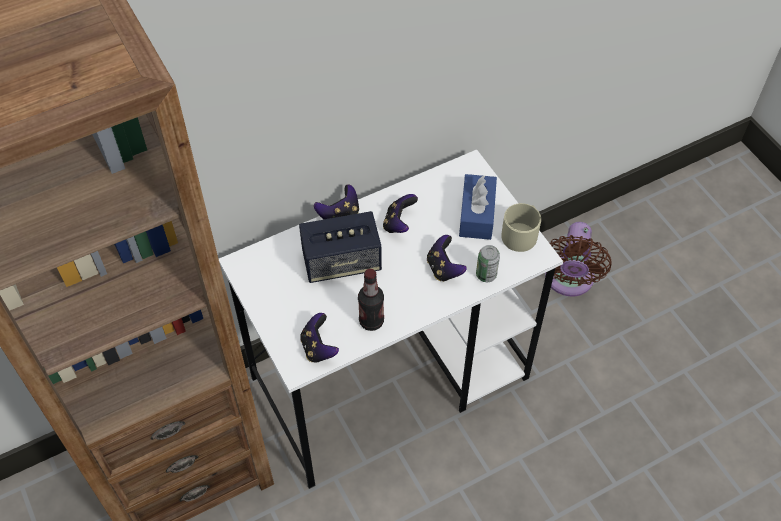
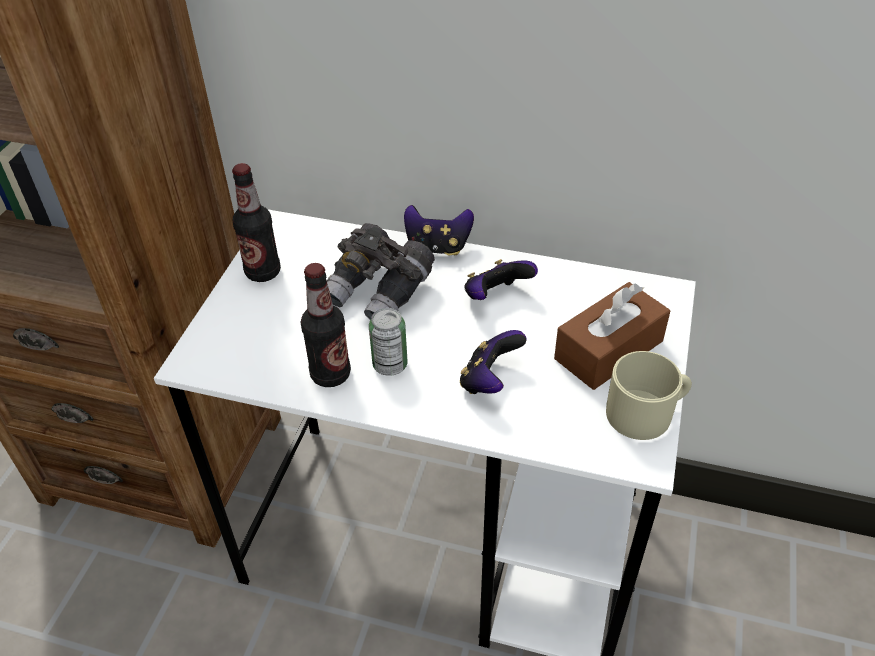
camera: 45 degrees right, 10 degrees down
speaker [299,211,382,283] -> grey binoculars [327,223,435,320]
game controller [300,313,339,362] -> none
blue tissue box [459,174,497,240] -> brown tissue box [554,282,670,390]
can [476,245,500,282] -> can moved to [369,308,407,376]
brown fan [545,222,612,296] -> none
none -> bottle [232,163,281,282]

